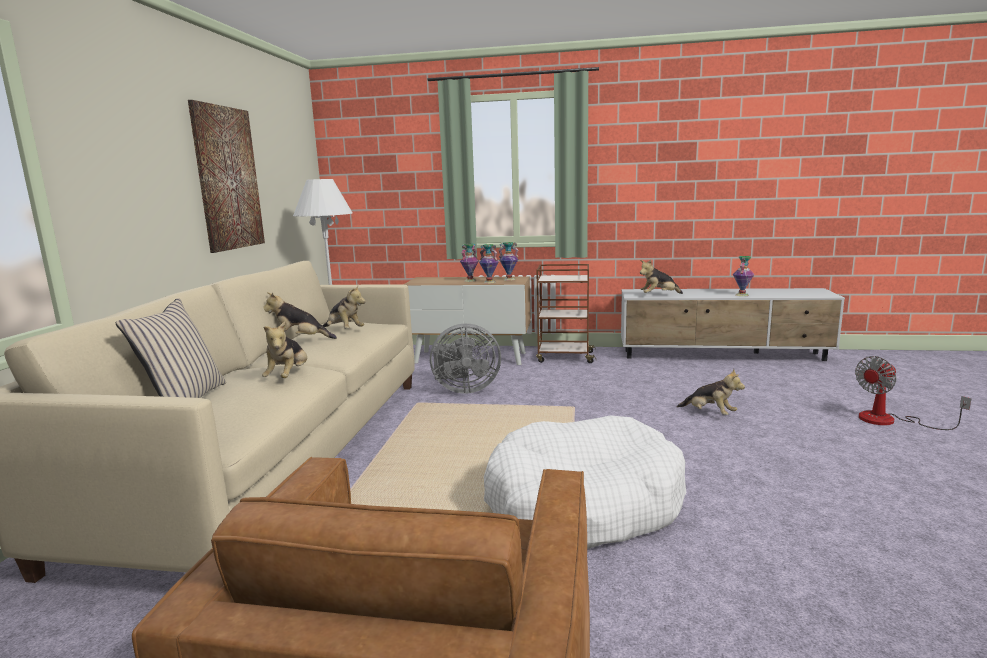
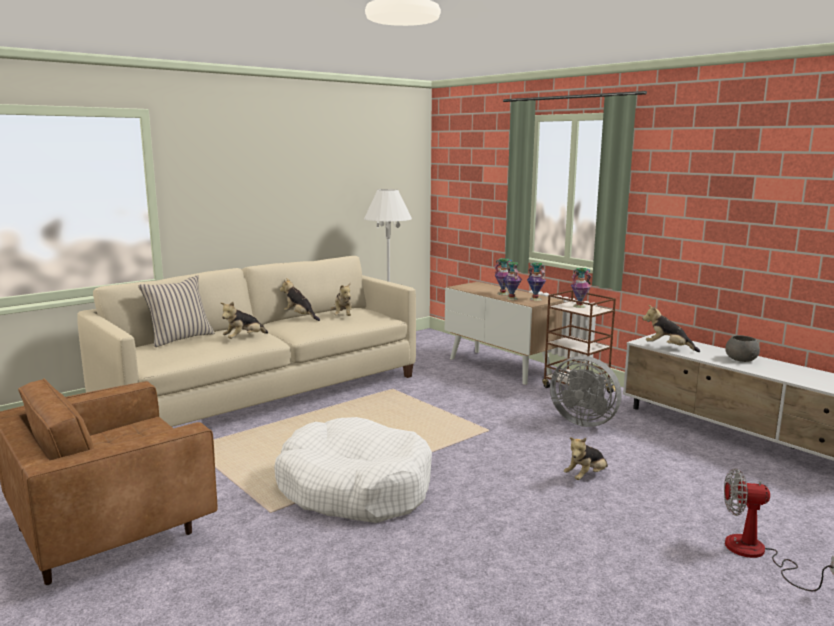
camera: 40 degrees right, 0 degrees up
picture [188,100,265,253] -> none
grey fan [430,324,501,394] -> grey fan moved to [550,356,621,427]
plush toy [677,369,745,415] -> plush toy turned 60 degrees clockwise [564,437,608,480]
vase [733,256,755,296] -> vase moved to [571,268,591,308]
none -> grey bowl [725,335,760,362]

